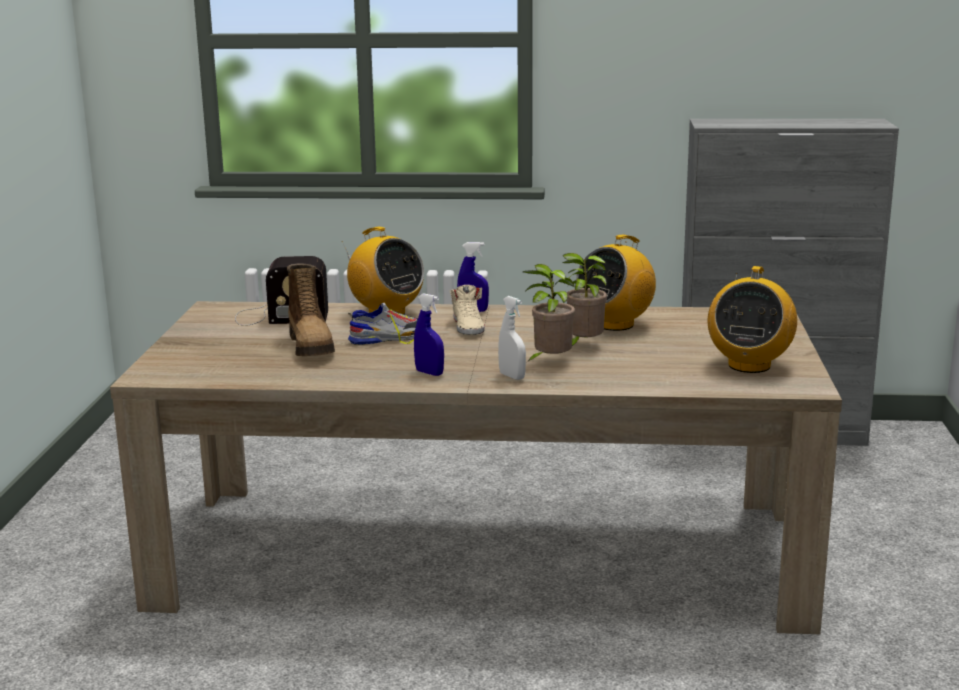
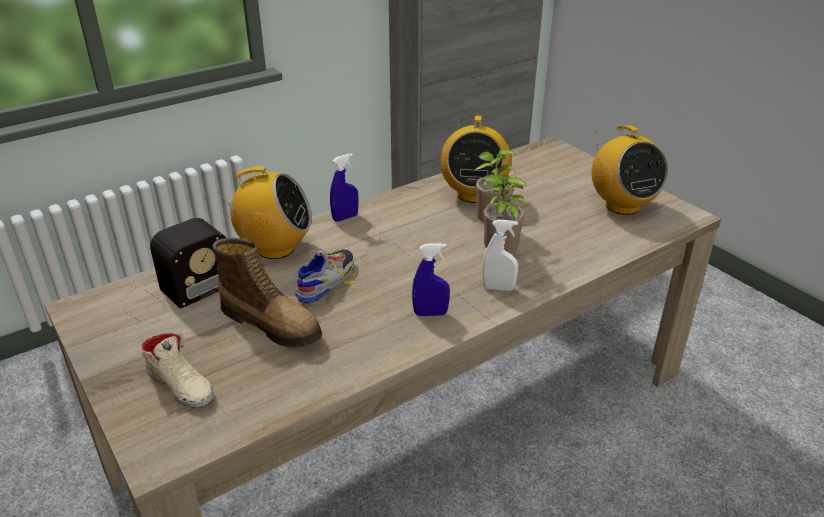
camera: 40 degrees left, 15 degrees up
beige shoe [450,285,485,335] -> beige shoe moved to [140,333,214,408]

